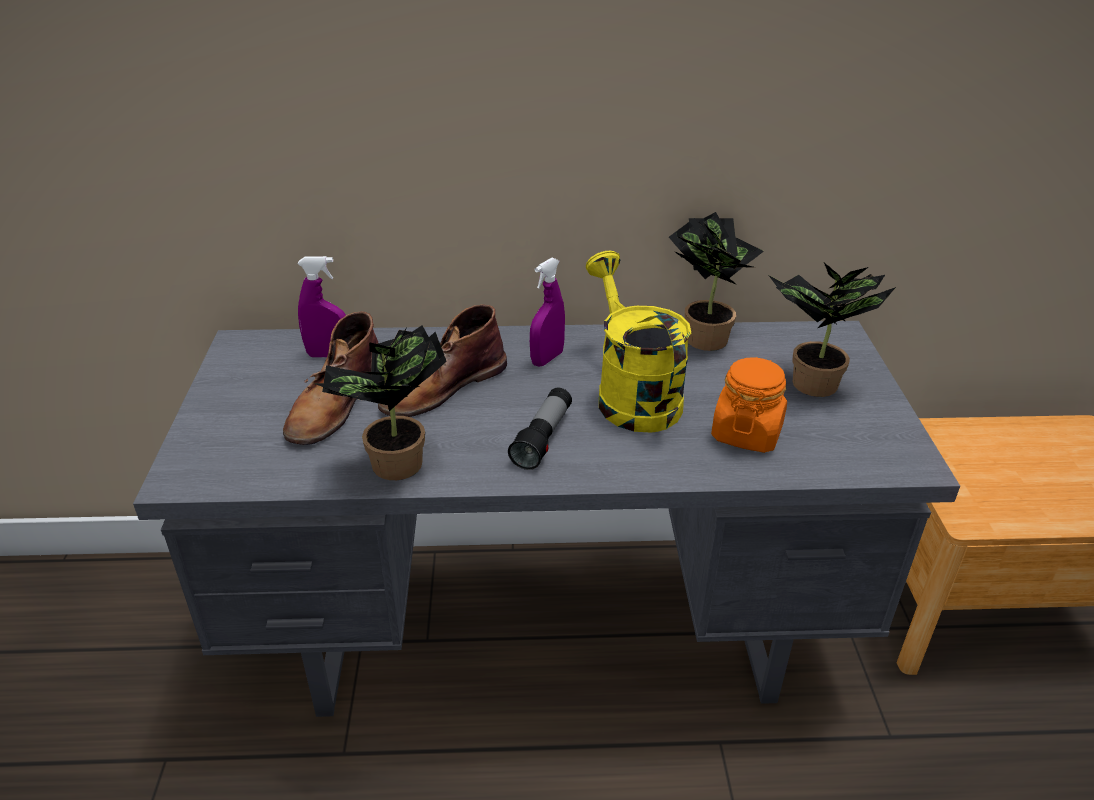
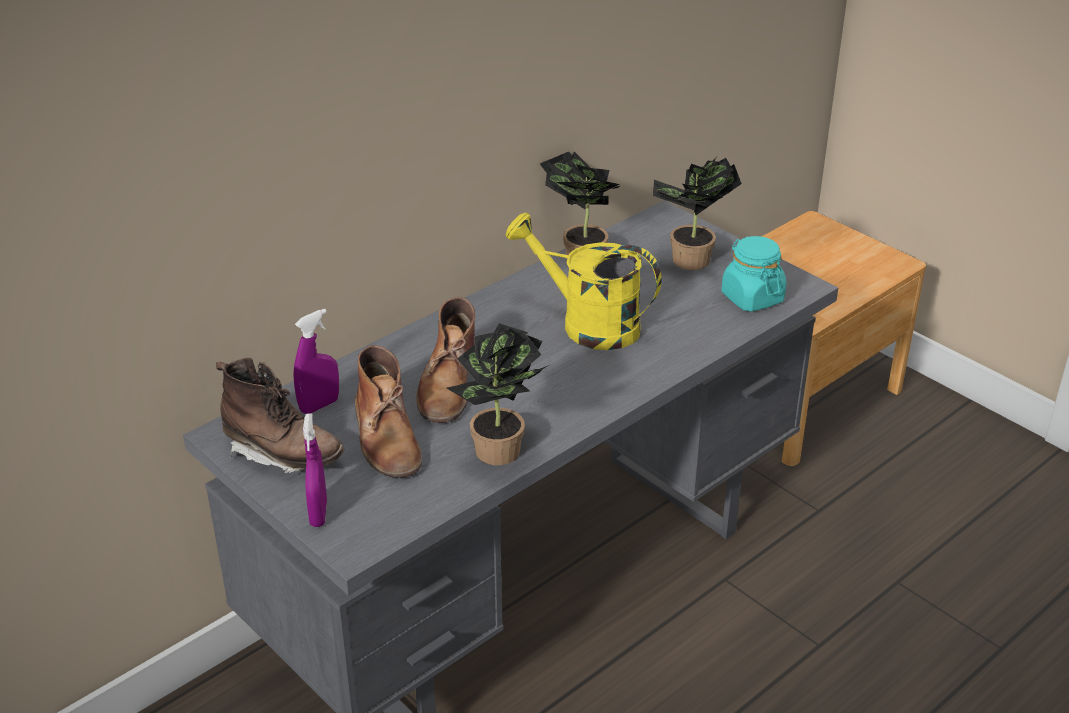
camera: 40 degrees left, 0 degrees up
flashlight [508,388,572,470] -> none
purple spray bottle [530,258,565,367] -> purple spray bottle moved to [303,413,327,527]
orange jar [711,357,787,453] -> none
none -> brown boot [216,358,344,473]
none -> turquoise jar [721,236,786,312]

